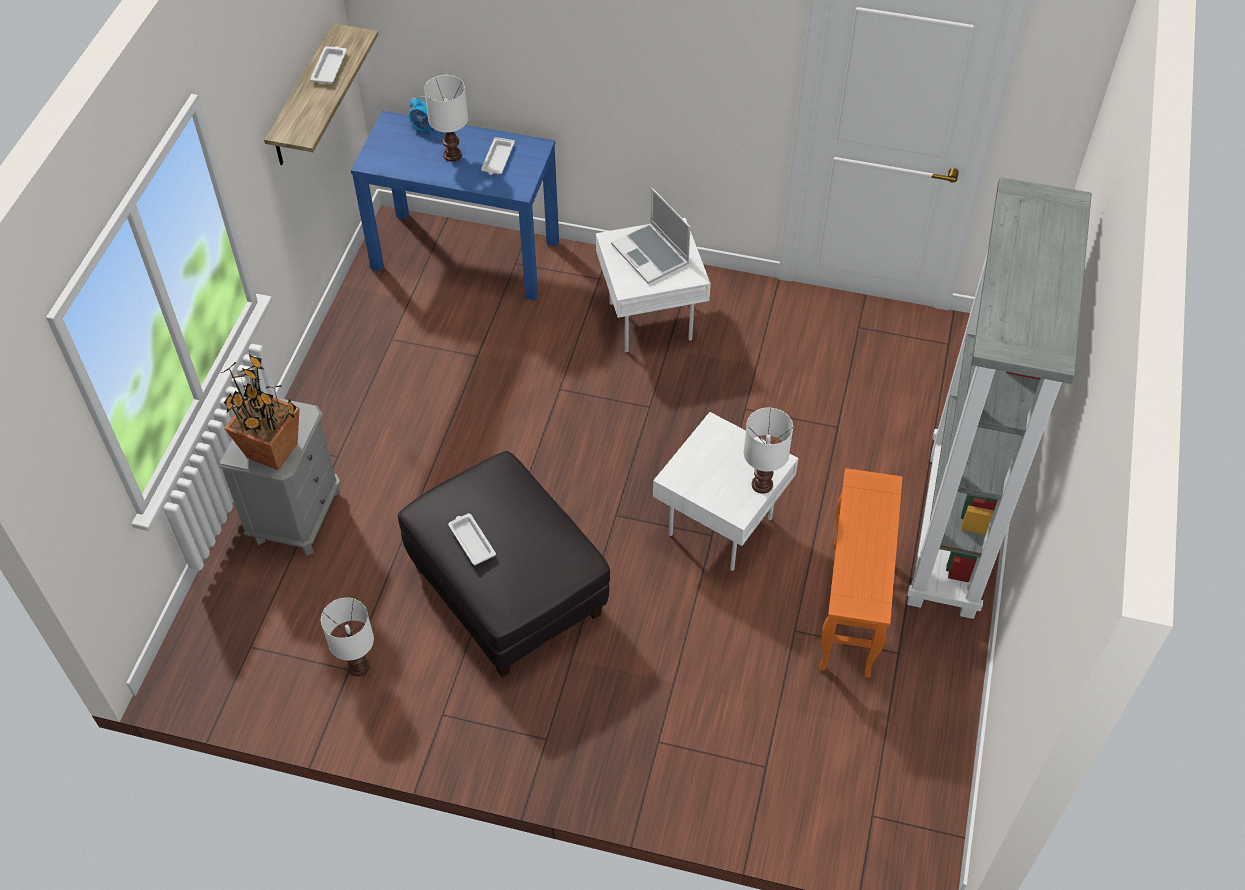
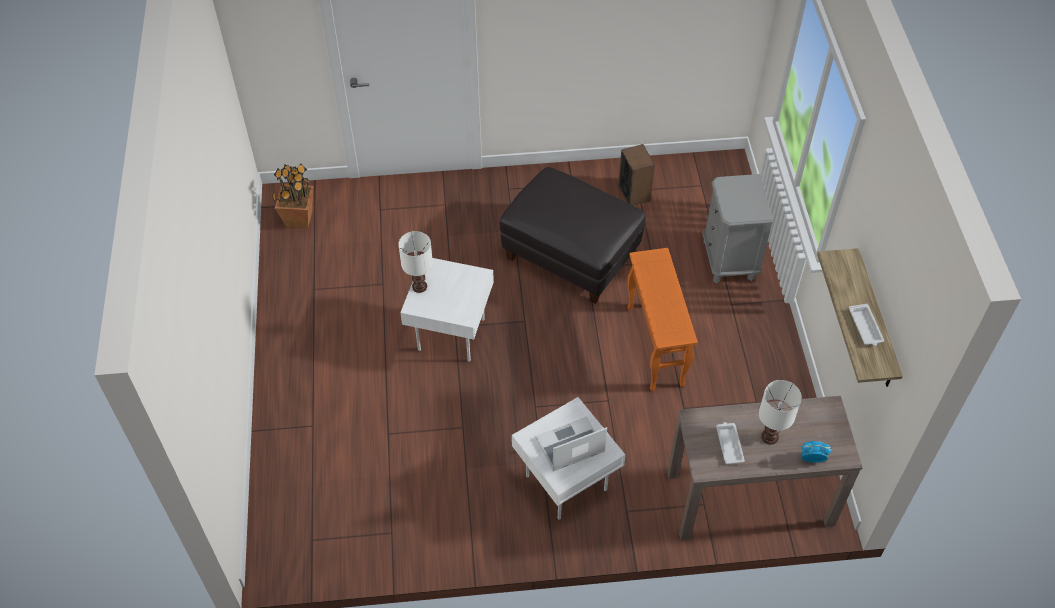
camera: 160 degrees right, 0 degrees up
potted plant [221,354,300,470] -> potted plant moved to [272,163,313,228]
white table lamp [321,597,374,676] -> speaker [618,144,655,206]
blue console table [351,110,559,301] -> brown console table [667,396,863,541]
white tray [448,513,496,565] -> none
laptop [611,188,691,284] -> laptop turned 60 degrees counterclockwise [535,417,607,472]
orange side table [819,468,903,678] -> orange side table moved to [627,248,698,391]
grey bookcase [907,177,1092,619] -> none

